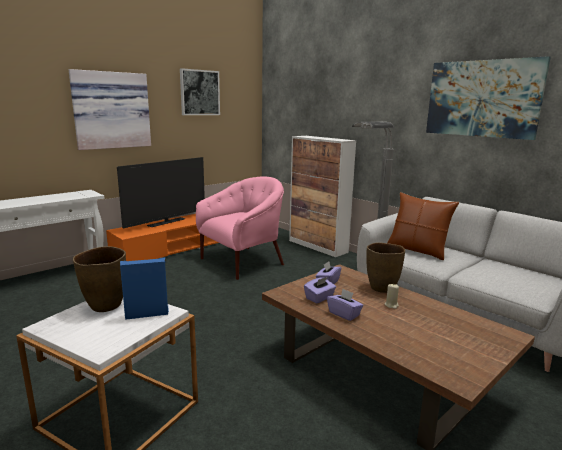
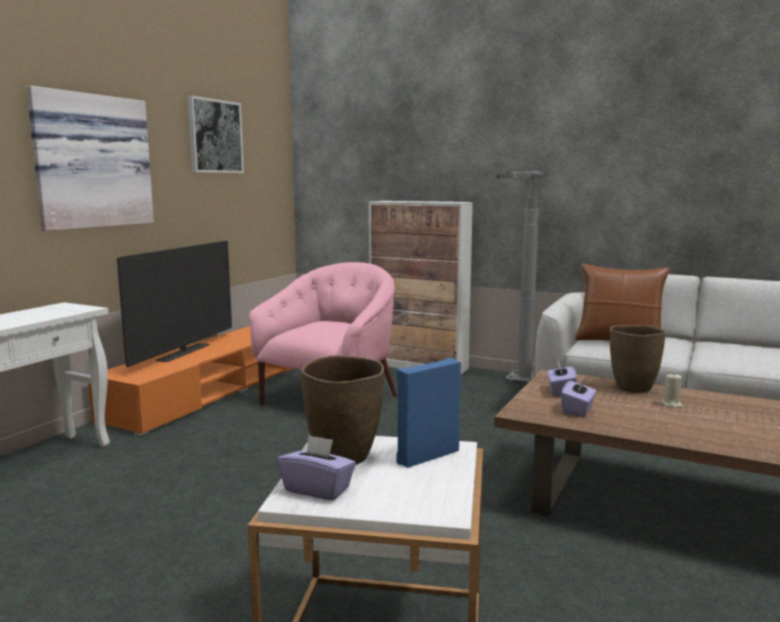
camera: 20 degrees left, 5 degrees down
purple tissue box [327,289,363,321] -> purple tissue box moved to [277,435,356,501]
picture [426,56,551,140] -> none

